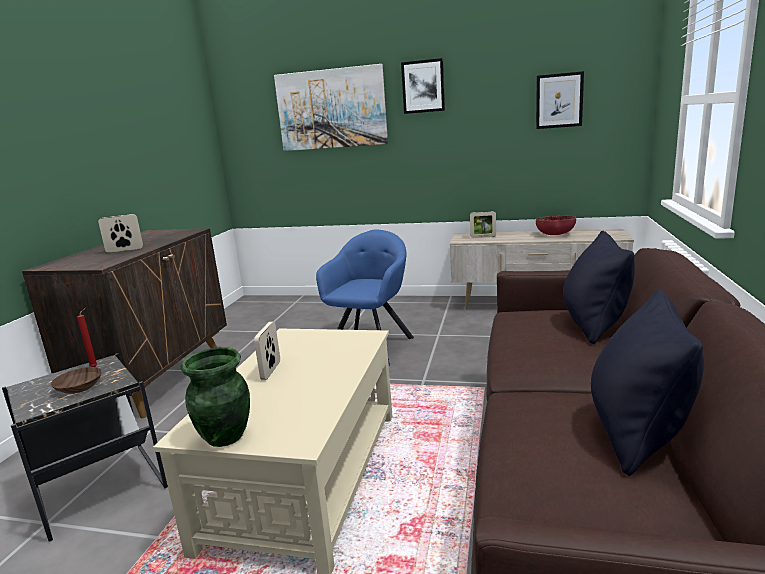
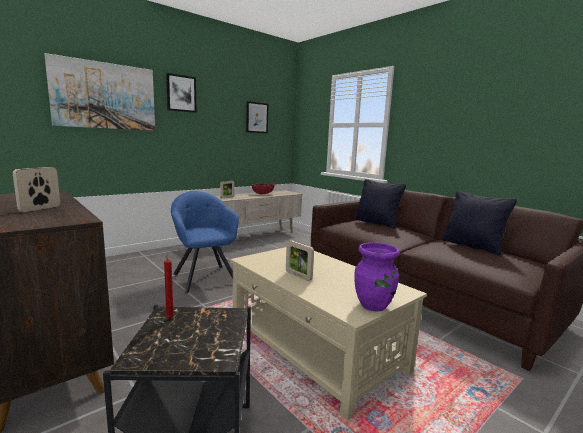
camera: 55 degrees left, 5 degrees down
brown bowl [51,367,102,394] -> none
green vase [181,347,250,447] -> purple vase [354,242,400,312]

